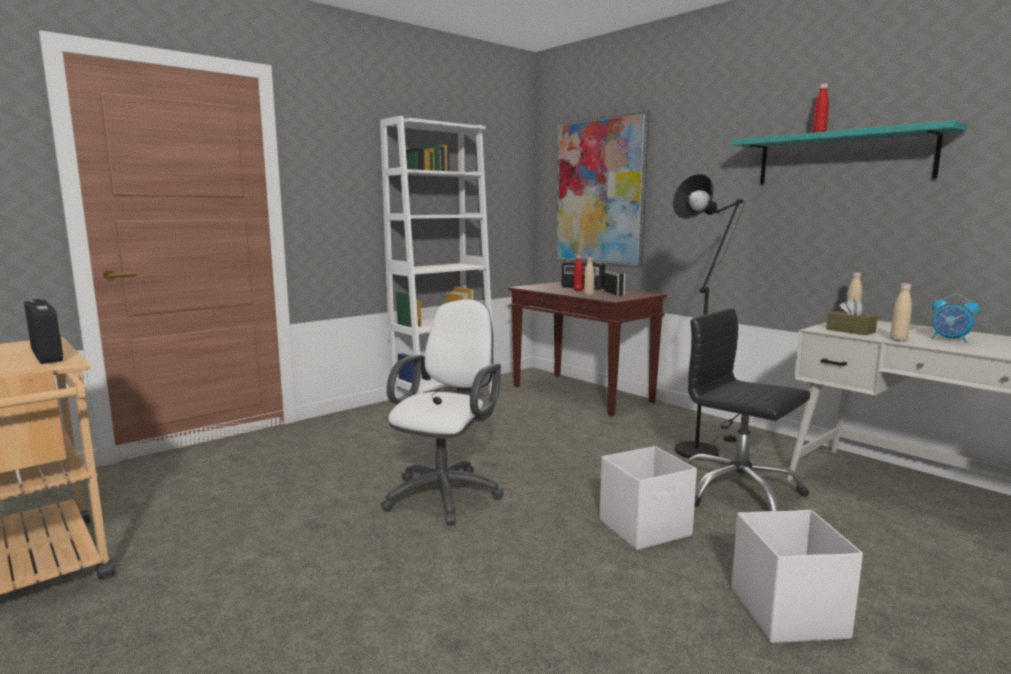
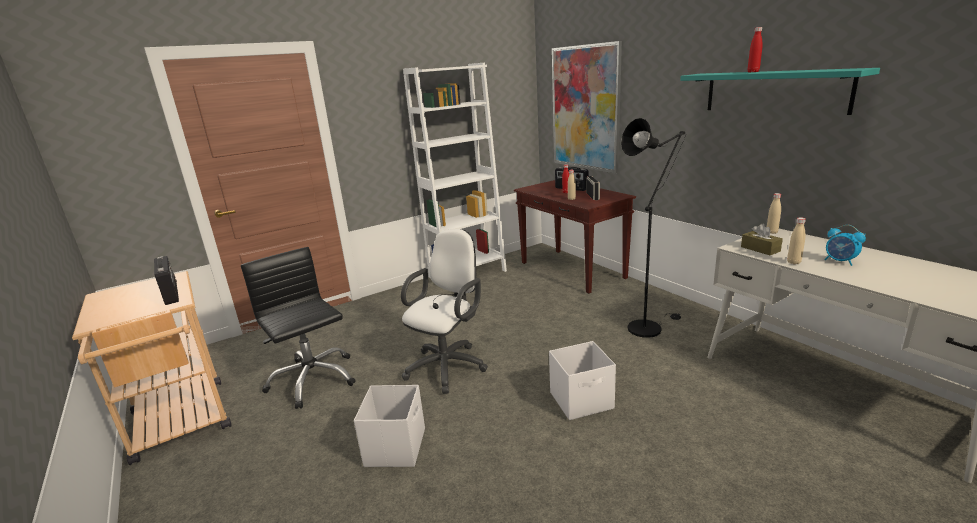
camera: 10 degrees right, 10 degrees up
black office chair [686,308,810,511] -> black office chair moved to [241,247,356,409]
white storage box [731,510,863,643] -> white storage box moved to [354,385,425,467]

